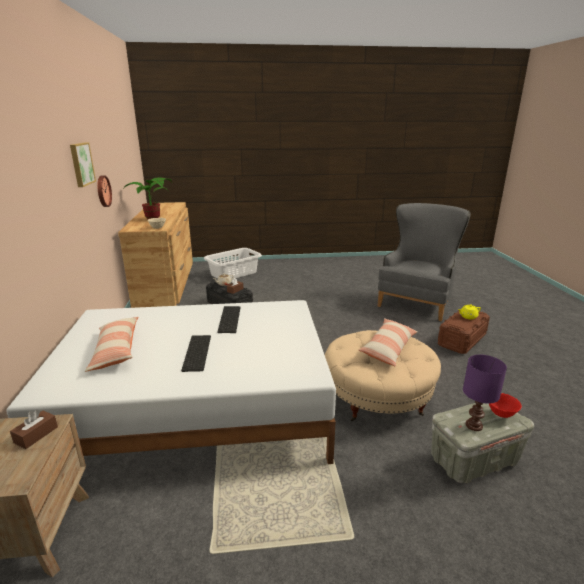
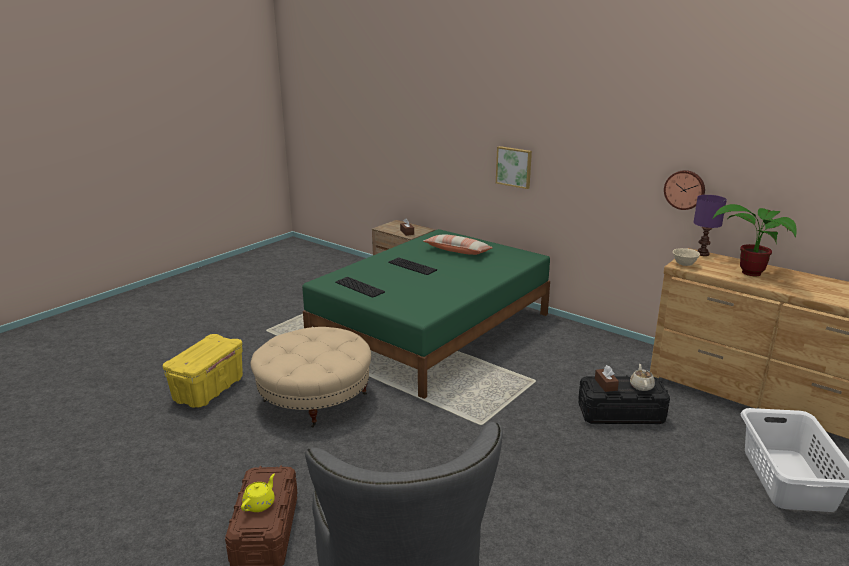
camera: 135 degrees right, 0 degrees up
white bed [6,300,336,464] -> green bed [302,229,550,399]
picture [70,142,96,187] -> picture moved to [496,146,532,189]
keyboard [217,306,241,333] -> keyboard moved to [335,277,385,298]
pillow [359,318,417,367] -> none
grey storage box [431,403,534,483] -> yellow storage box [163,334,243,408]
purple table lamp [463,355,507,431] -> purple table lamp moved to [693,195,727,256]
red bowl [489,393,522,418] -> none

